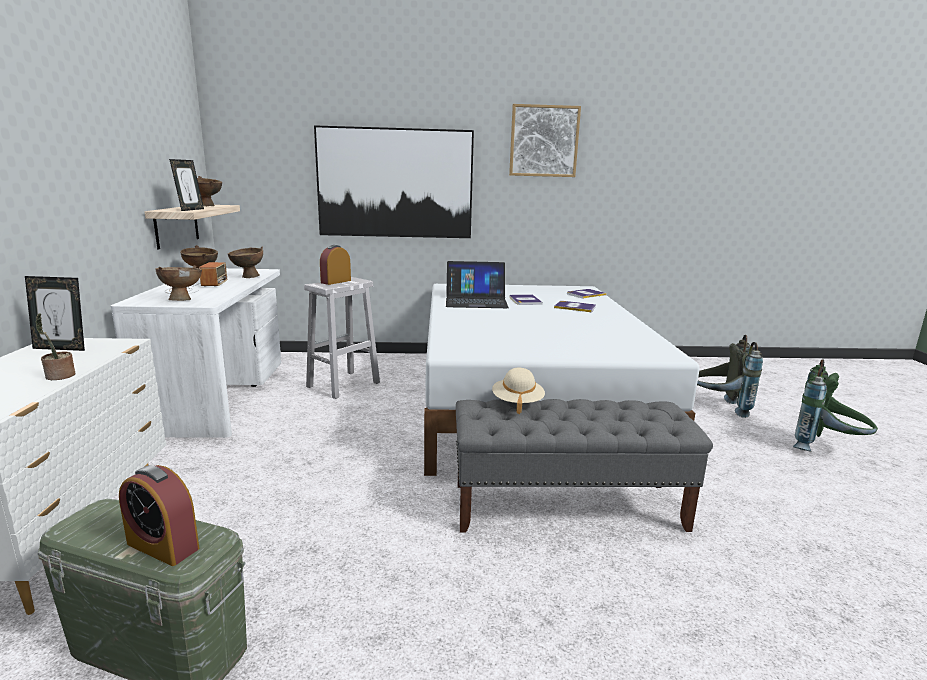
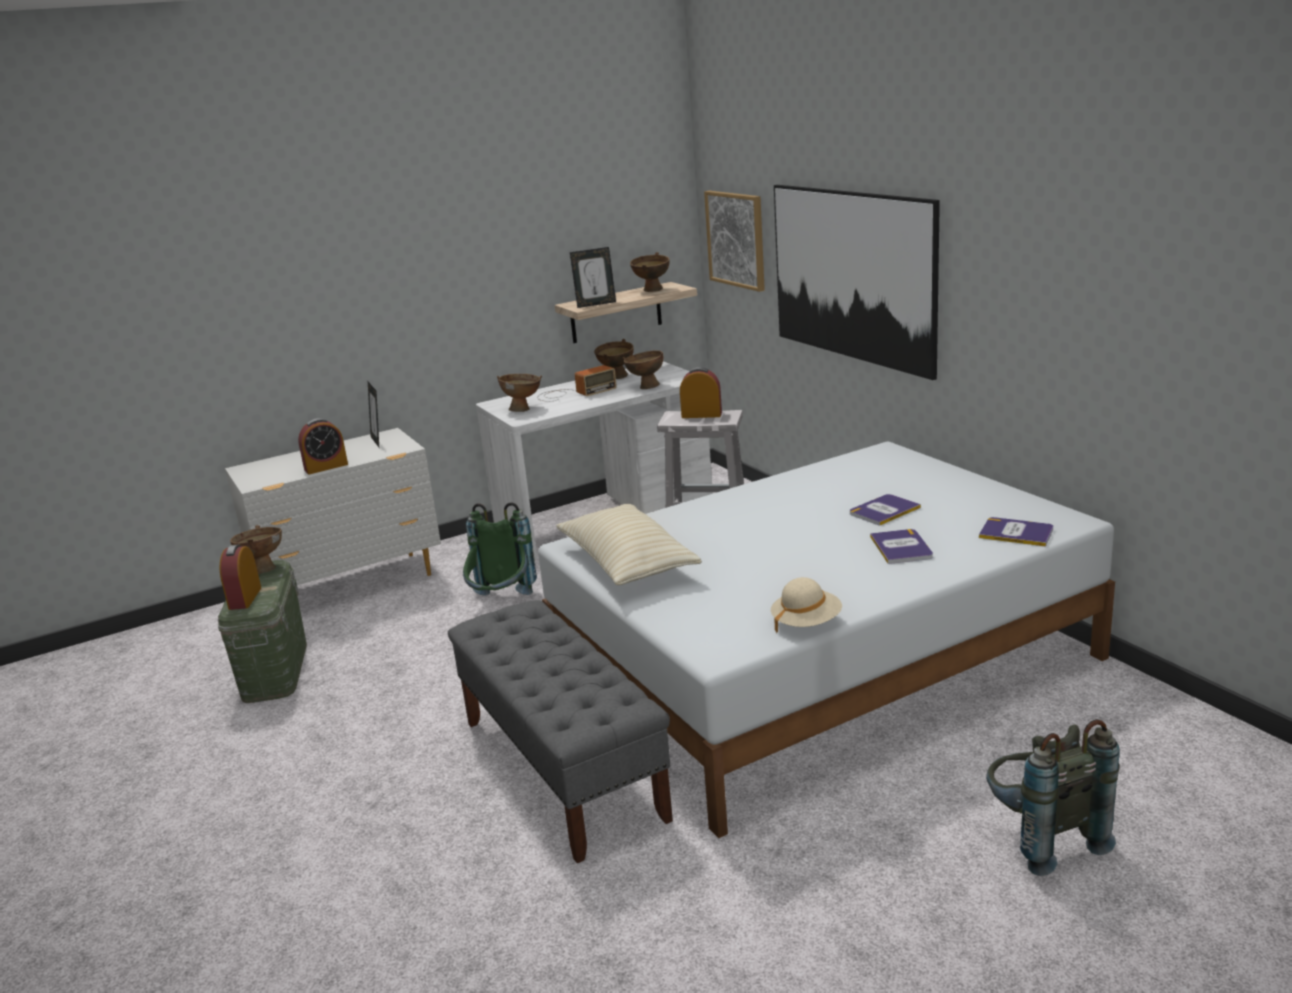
camera: 65 degrees right, 5 degrees up
potted plant [36,313,75,380] -> alarm clock [298,418,348,474]
laptop [446,261,509,308] -> none
beige hat [492,368,545,414] -> beige hat moved to [771,577,842,633]
picture [509,104,581,177] -> picture moved to [704,191,765,292]
green backpack [793,360,878,452] -> green backpack moved to [463,502,537,596]
none -> brown bowl [230,525,282,574]
none -> beige pillow [556,504,702,585]

